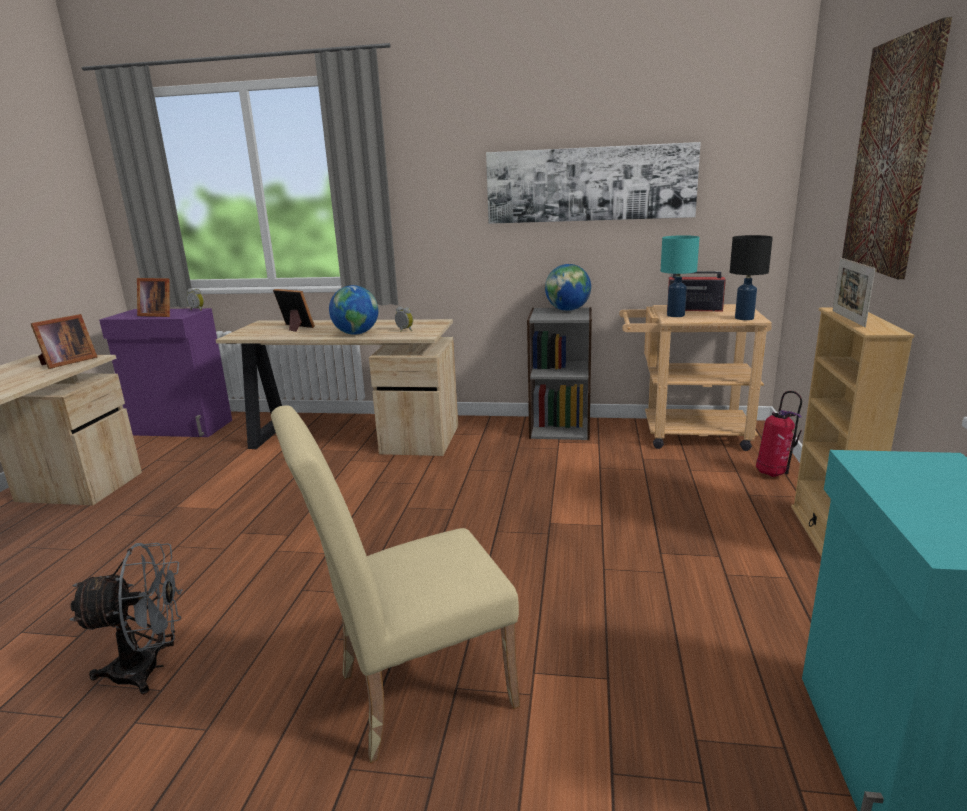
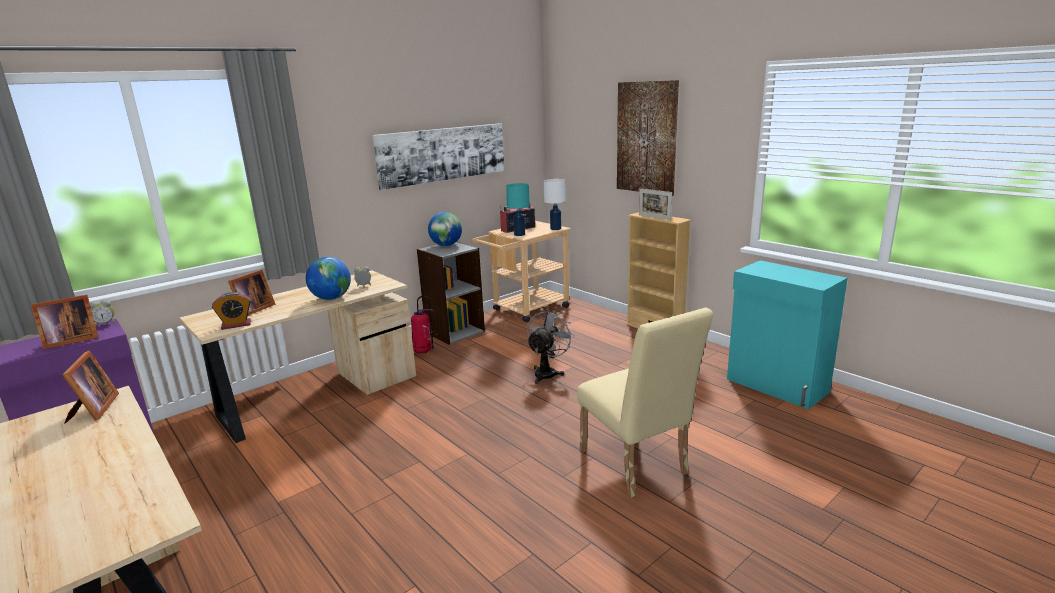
camera: 50 degrees left, 0 degrees up
grey fan [69,543,183,694] -> grey fan moved to [527,309,575,384]
beige chair [271,405,520,763] -> beige chair turned 45 degrees counterclockwise [577,308,713,498]
picture frame [273,289,315,332] -> picture frame turned 135 degrees clockwise [228,270,275,316]
black table lamp [730,235,773,320] -> white table lamp [544,179,566,230]
fire extinguisher [756,391,802,477] -> fire extinguisher moved to [411,296,434,354]
none -> alarm clock [212,292,251,330]

